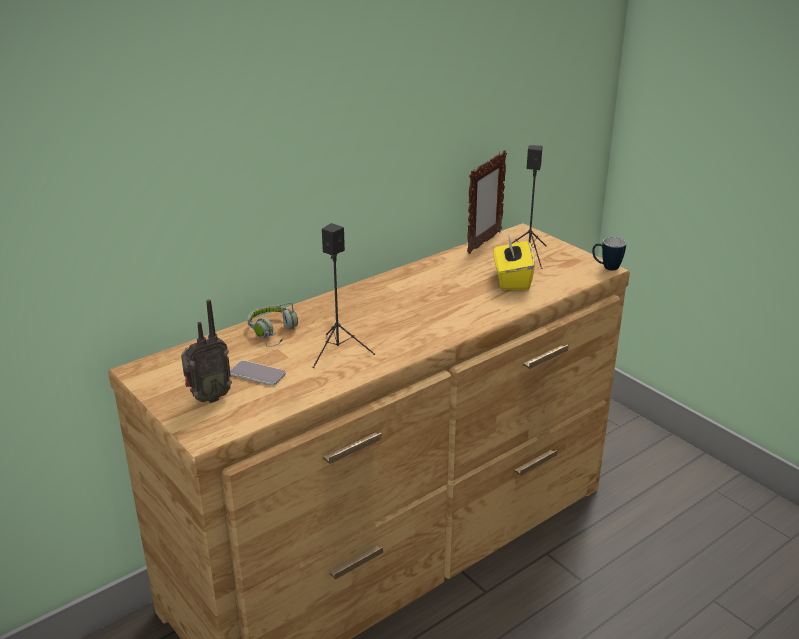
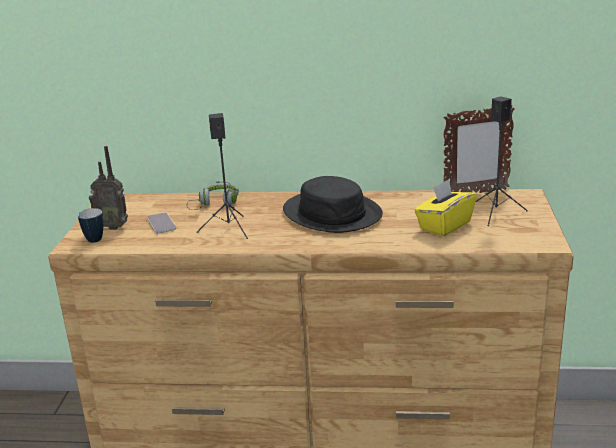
camera: 45 degrees right, 5 degrees down
mug [592,237,626,271] -> mug moved to [78,208,103,243]
none -> black hat [283,176,383,233]

